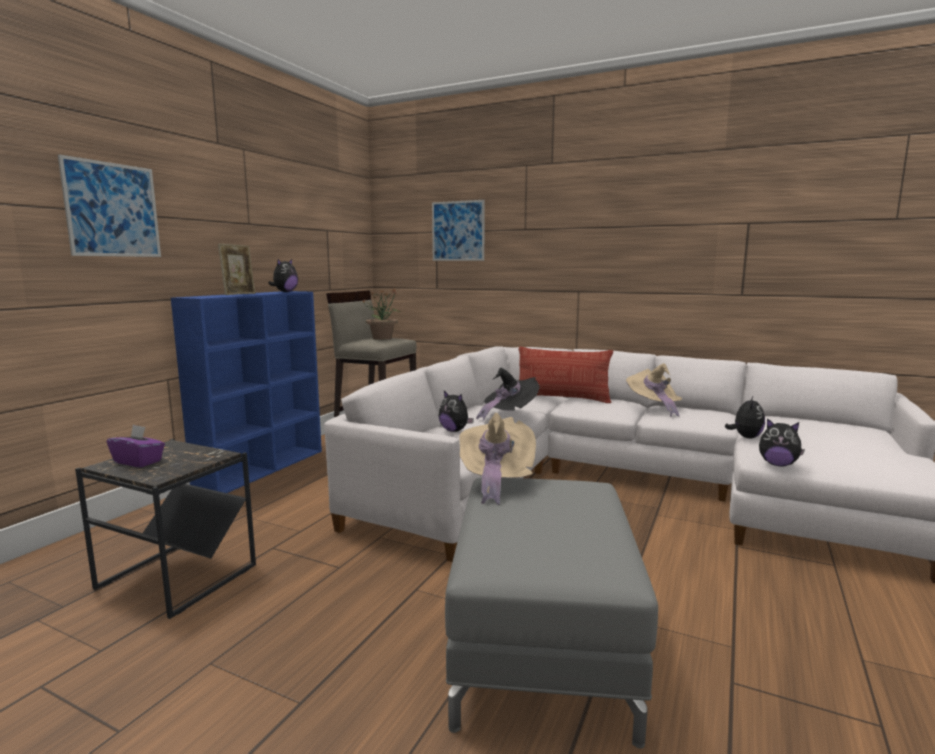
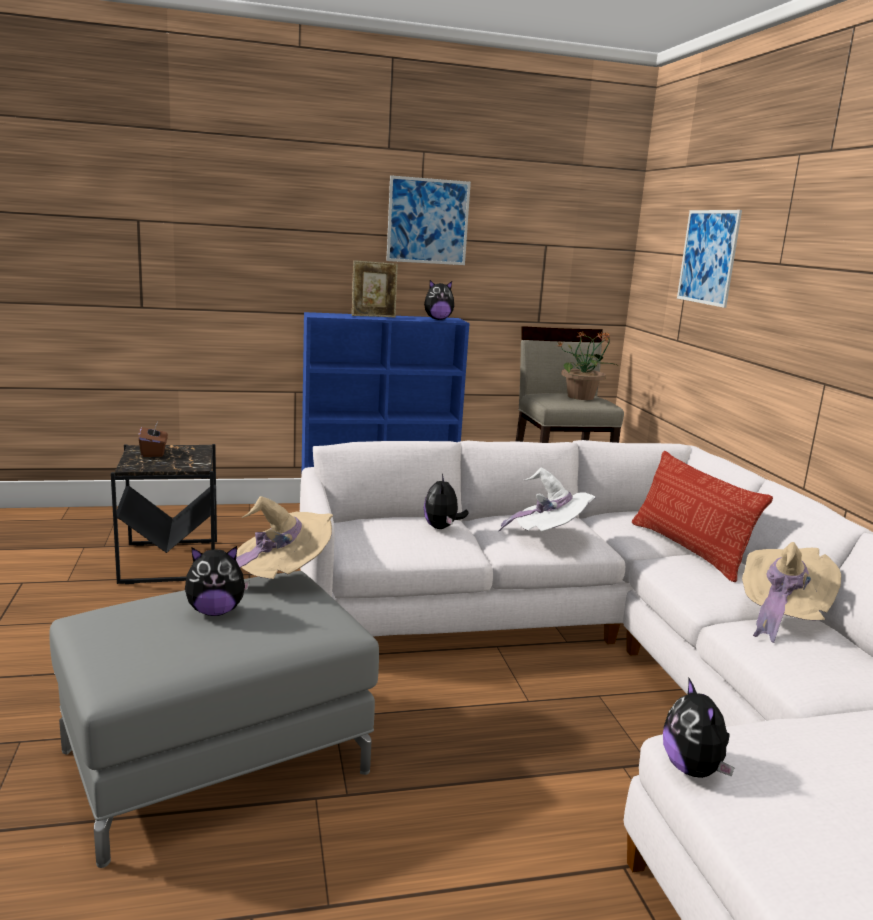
camera: 50 degrees right, 5 degrees up
picture [58,154,161,257] -> picture moved to [386,175,471,265]
purple tissue box [107,425,165,467] -> brown tissue box [138,420,168,457]
black hat [476,368,540,421] -> white hat [499,467,596,531]
plush toy [725,396,765,438] -> plush toy moved to [185,546,250,616]

